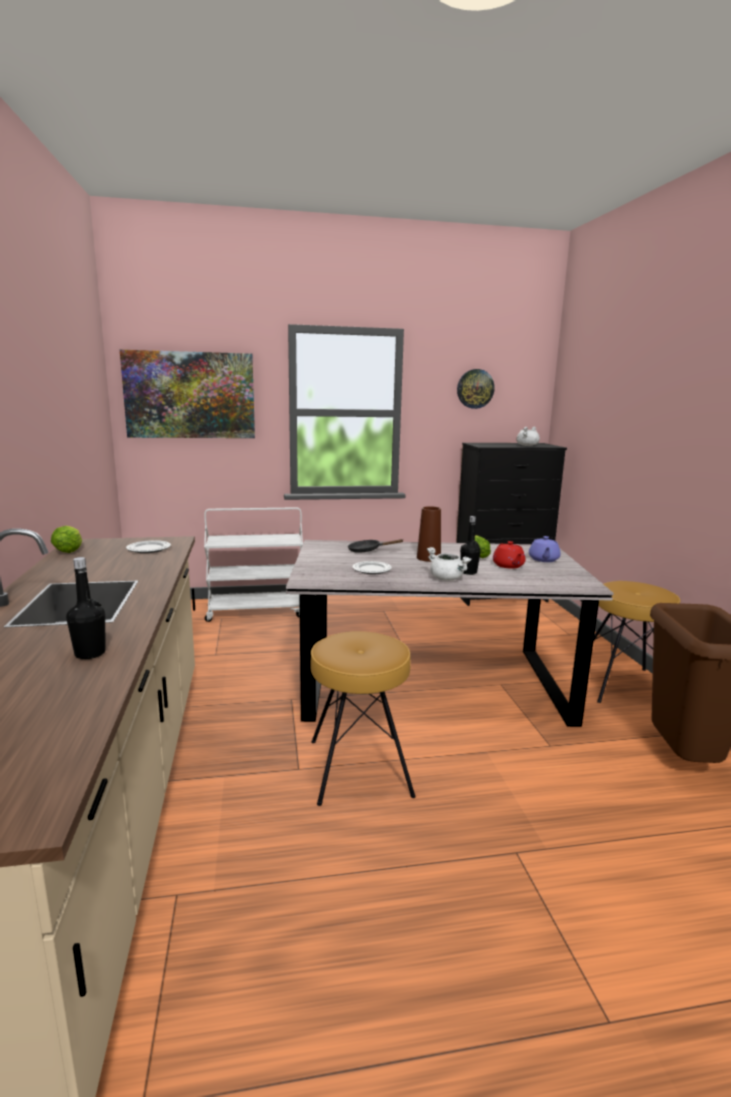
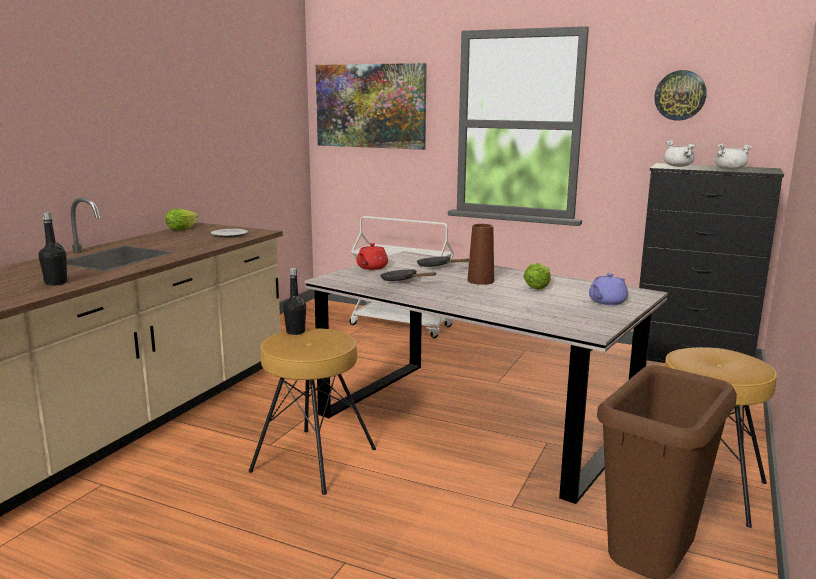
camera: 35 degrees right, 0 degrees up
plate [352,561,392,574] -> black frying pan [380,269,436,281]
white cooking pot [427,547,471,581] -> white cooking pot moved to [664,140,696,167]
black bottle [460,516,481,575] -> black bottle moved to [283,268,306,335]
red teapot [493,541,525,569] -> red teapot moved to [357,243,388,270]

